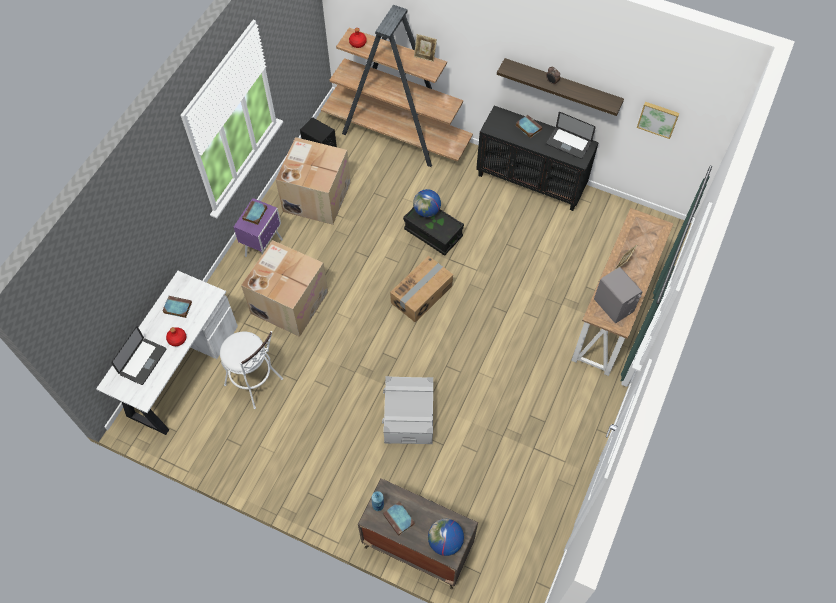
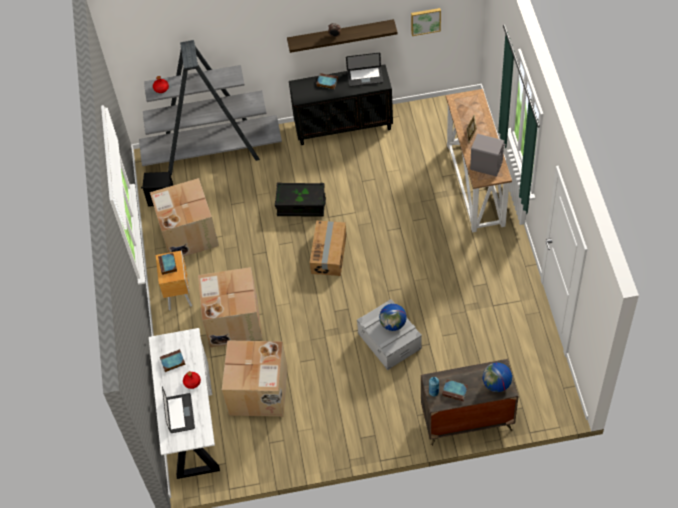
camera: 30 degrees left, 5 degrees down
white stool [220,331,283,409] -> cardboard box [222,340,288,417]
purple nightstand [234,198,283,257] -> brown nightstand [156,251,192,310]
brown bookcase [321,5,473,167] -> grey bookcase [139,40,282,176]
globe [413,189,441,217] -> globe moved to [379,304,407,331]
picture frame [414,34,437,62] -> none

